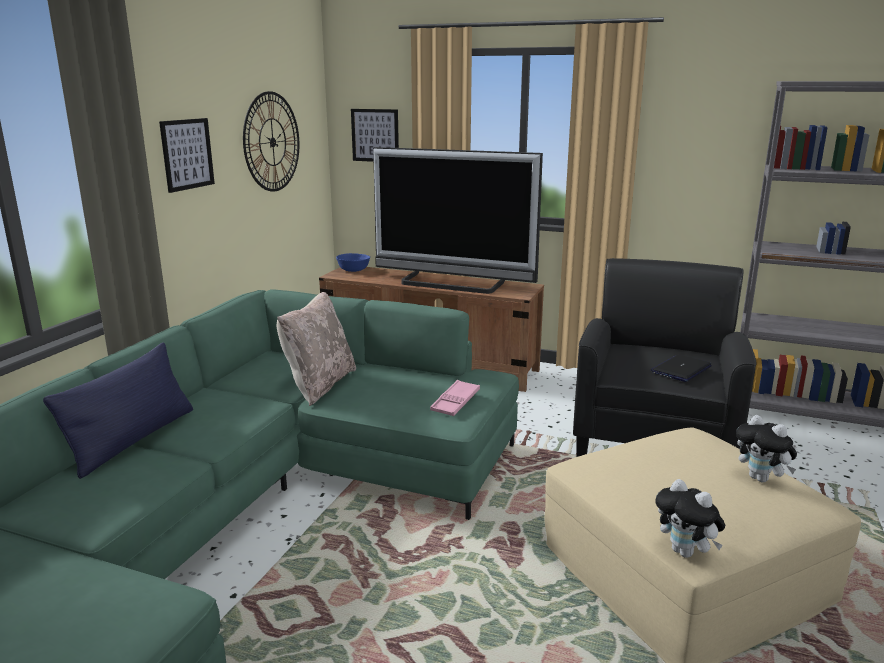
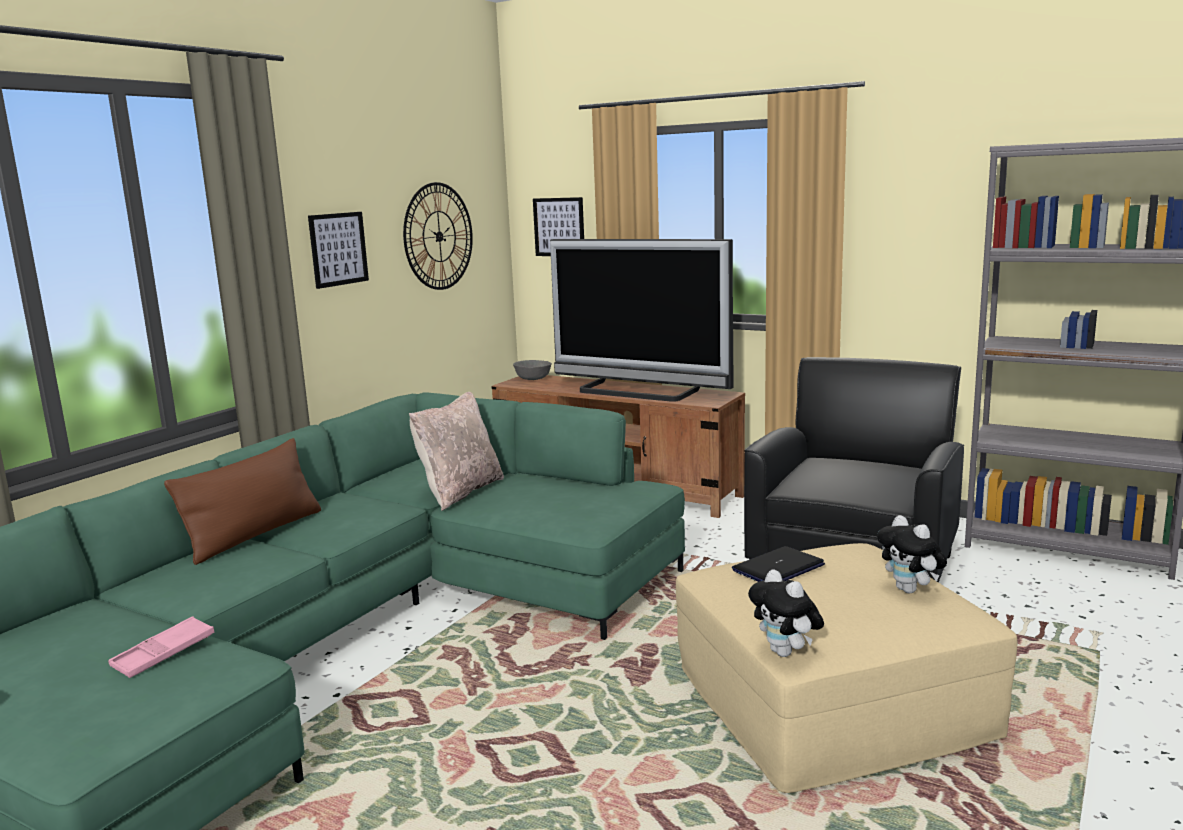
camera: 10 degrees right, 5 degrees down
blue pillow [43,342,193,479] -> brown pillow [164,438,321,565]
blue bowl [336,253,370,272] -> grey bowl [513,360,552,380]
pink tray [430,380,480,416] -> pink tray moved to [108,616,214,678]
laptop [651,355,712,382] -> laptop moved to [732,546,825,582]

